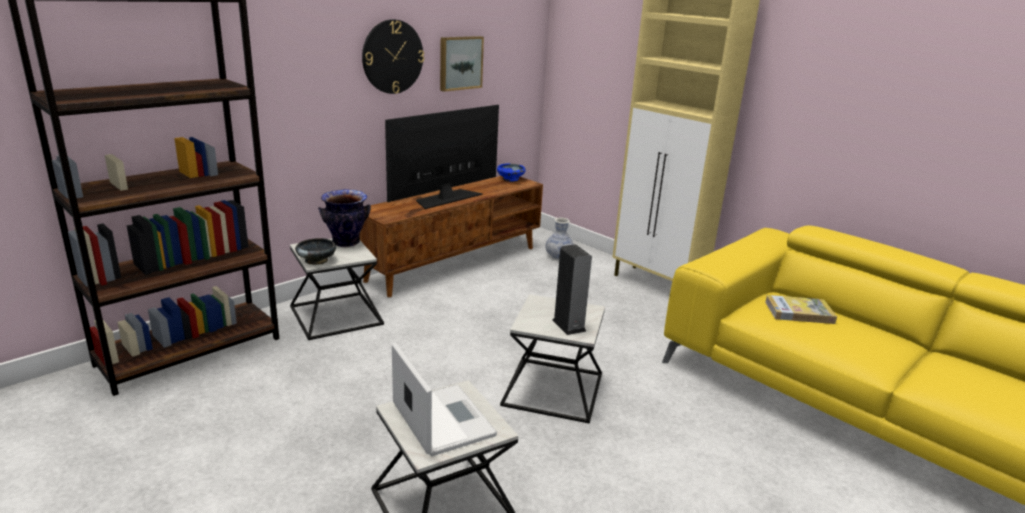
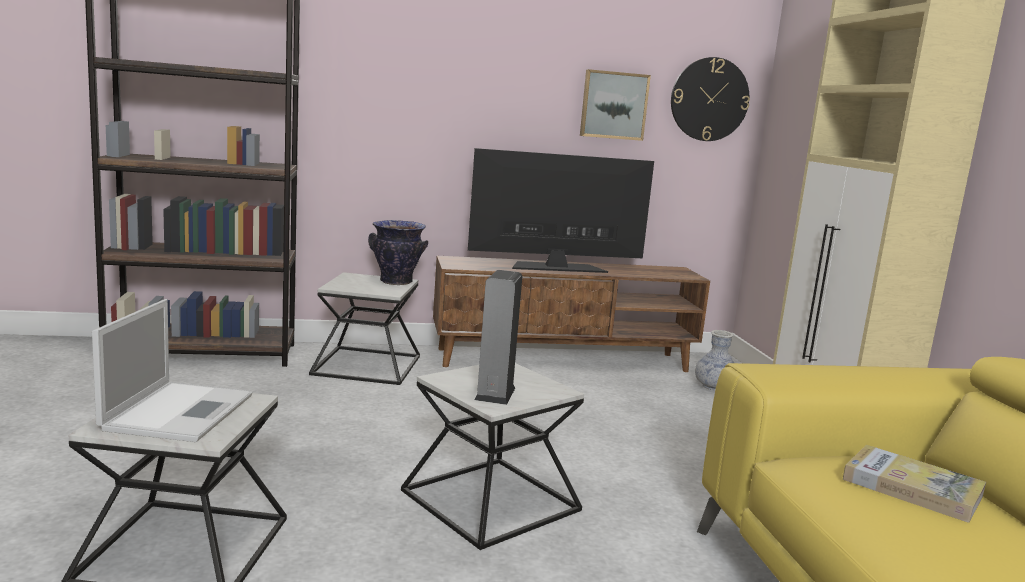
camera: 35 degrees right, 10 degrees down
black bowl [295,238,336,265] -> none
wall clock [362,19,424,94] -> wall clock moved to [671,57,750,141]
blue bowl [497,163,526,182] -> none

